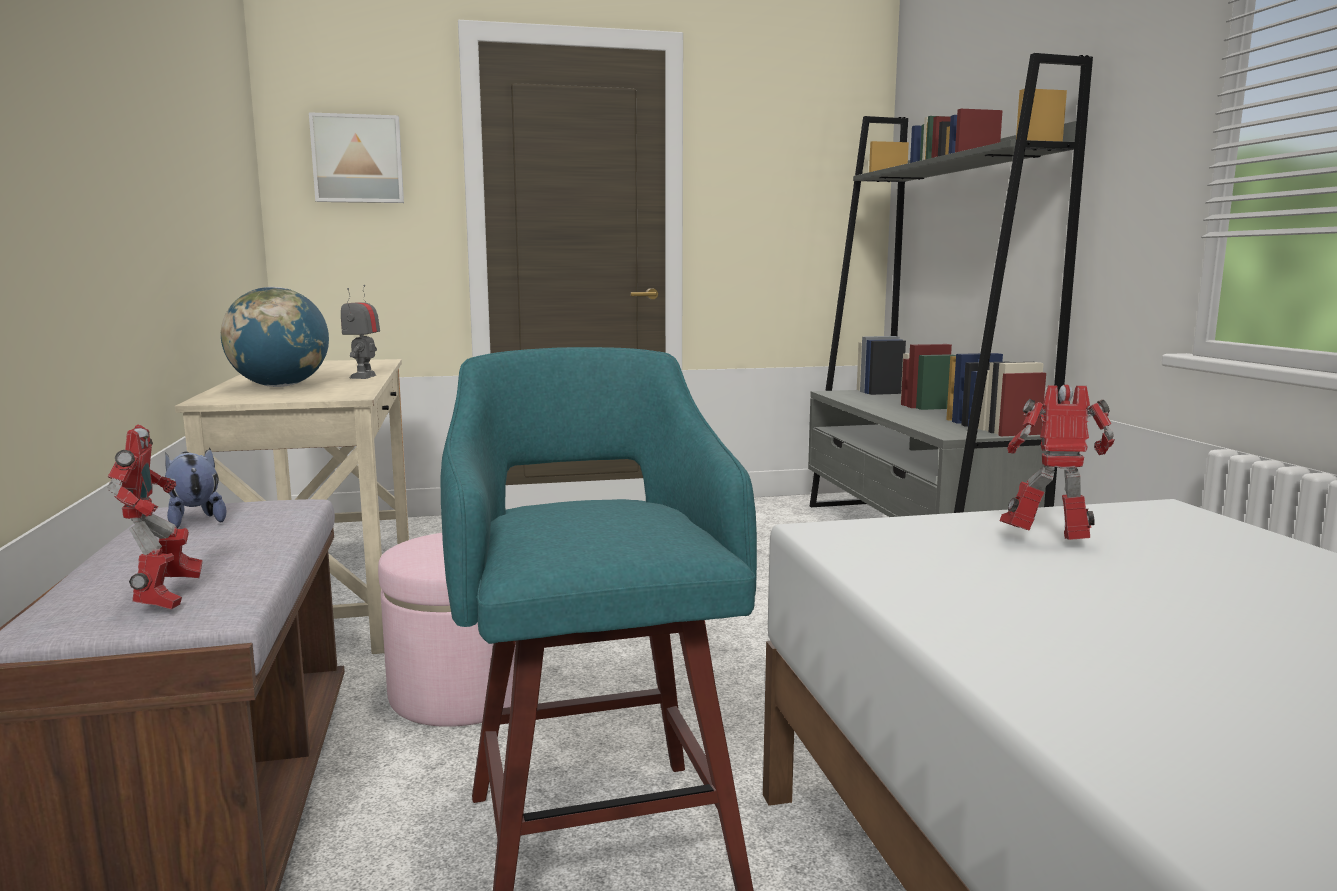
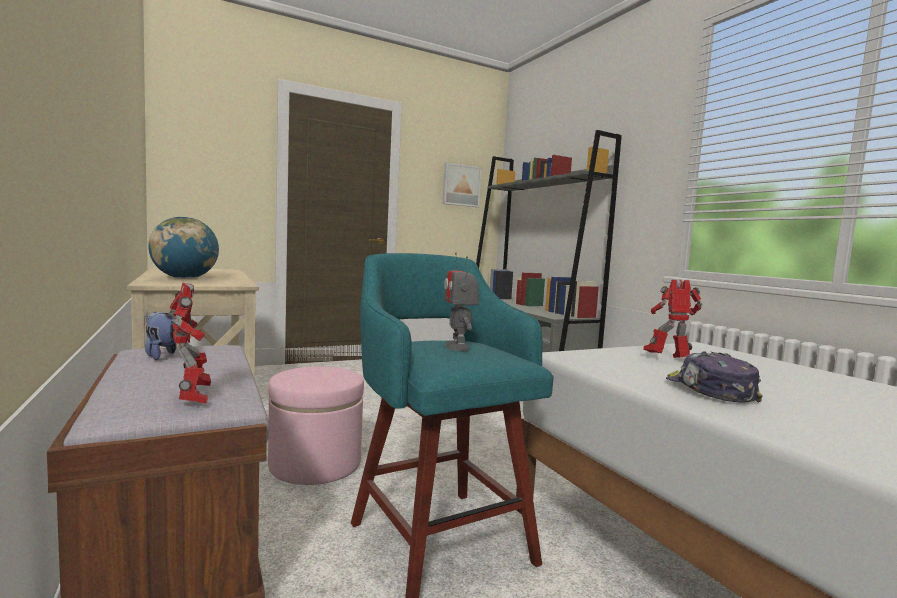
camera: 15 degrees left, 5 degrees down
picture [309,112,404,203] -> picture moved to [442,163,482,207]
toy robot [341,285,380,379] -> toy robot moved to [444,252,479,351]
none -> cap [666,352,763,403]

